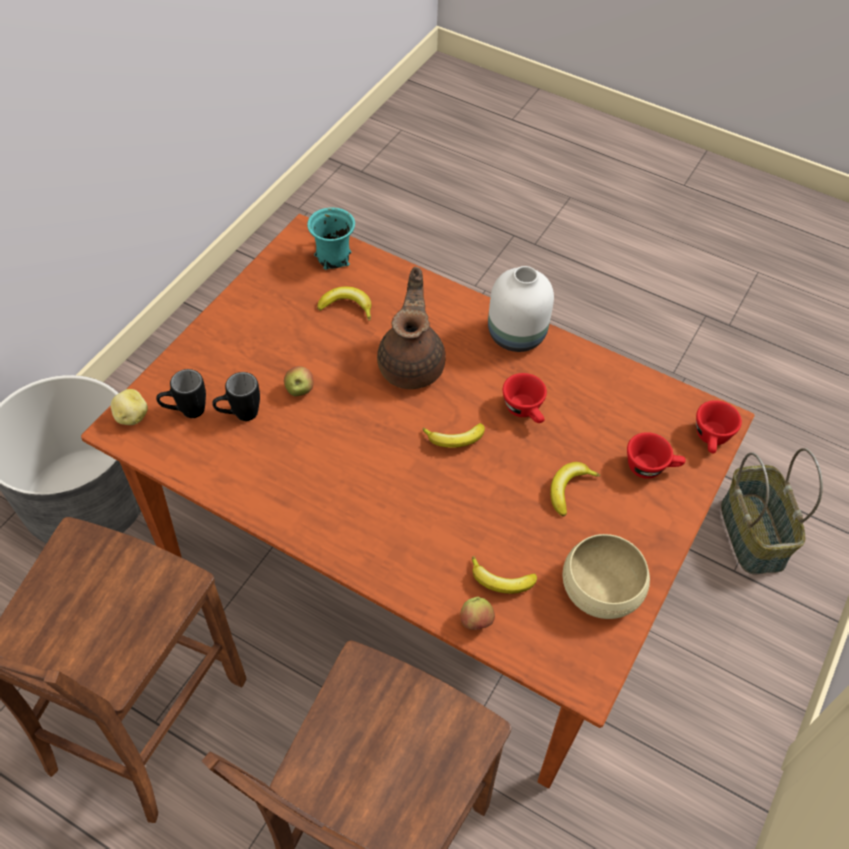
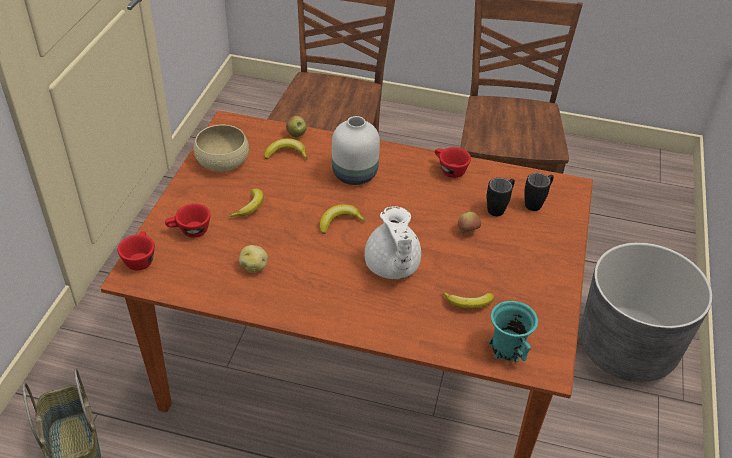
camera: 165 degrees right, 10 degrees down
potato [111,389,148,425] -> potato moved to [239,245,268,273]
brown teapot [377,267,446,389] -> white teapot [365,206,421,279]
white vase [488,266,554,352] -> white vase moved to [332,116,380,185]
red cup [503,373,547,423] -> red cup moved to [435,147,471,178]

